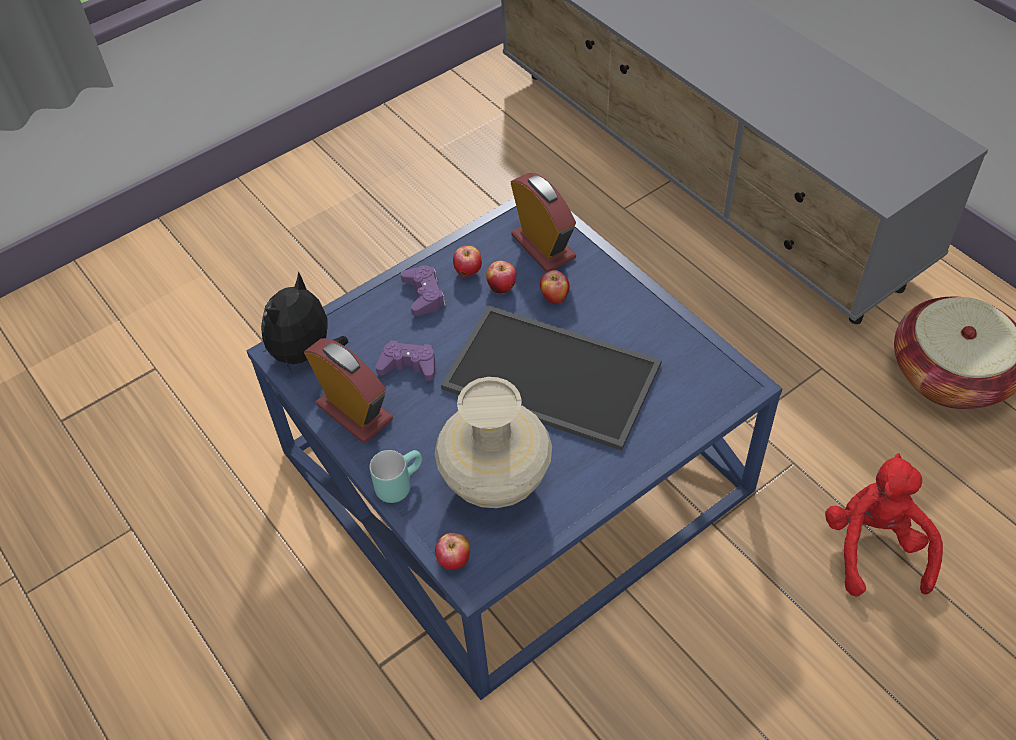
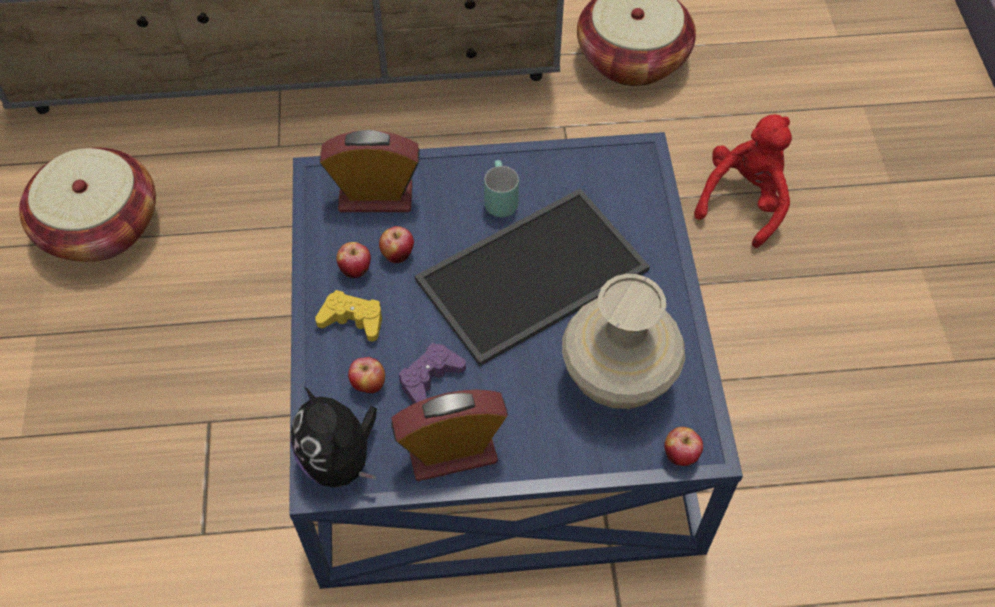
camera: 60 degrees left, 5 degrees up
turquoise mug [370,450,422,503] -> turquoise mug moved to [484,160,519,218]
purple game controller [401,265,446,316] -> yellow game controller [315,290,382,341]
apple [540,270,569,304] -> apple moved to [348,357,385,393]
red plush toy [825,453,943,597] -> red plush toy turned 90 degrees clockwise [694,114,792,248]
none -> basket [19,148,156,262]

